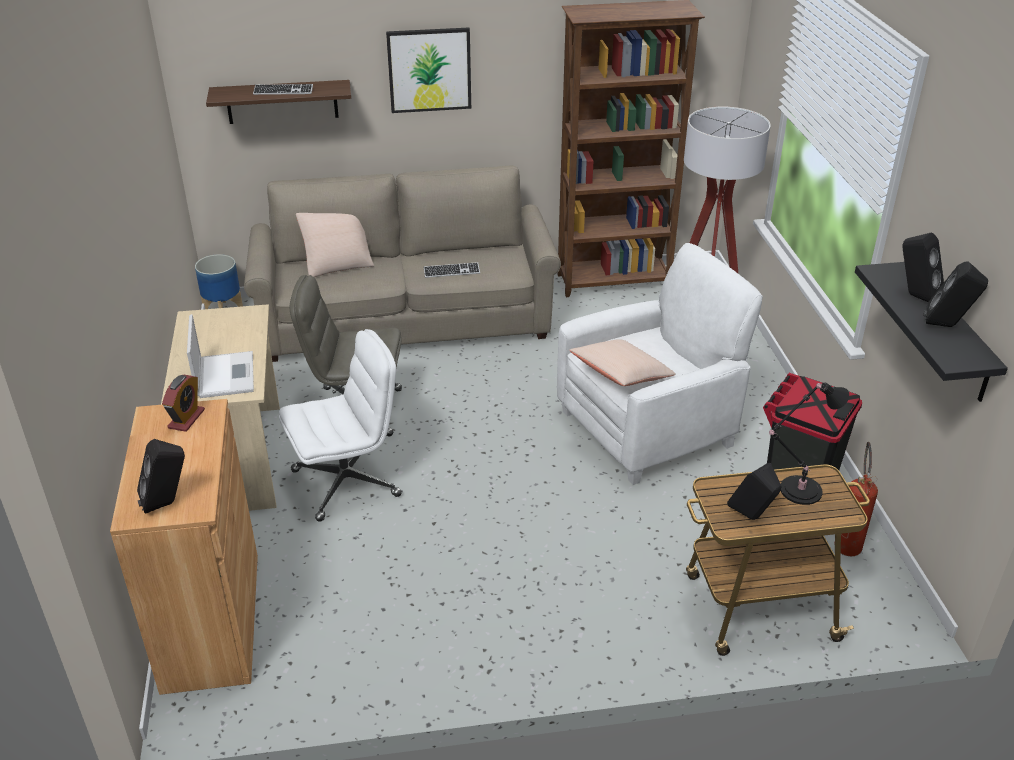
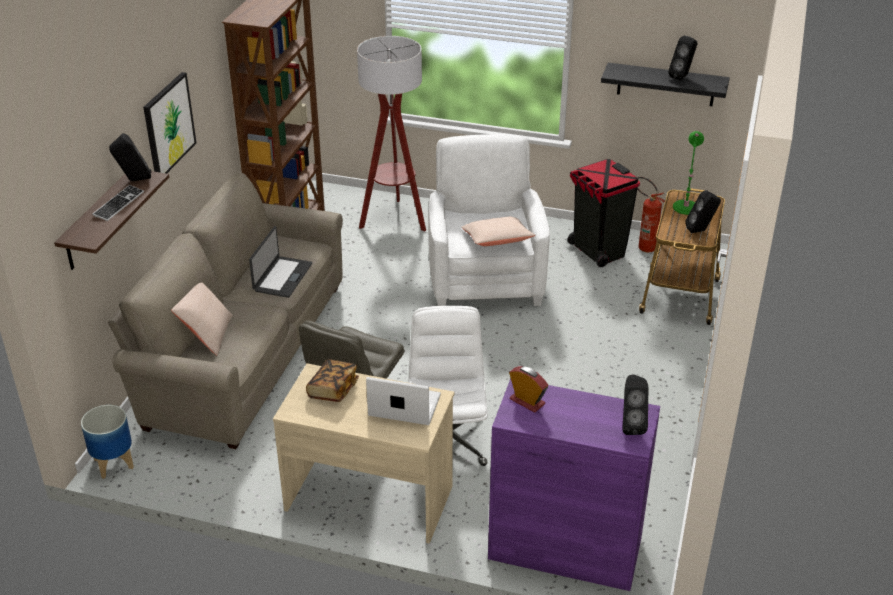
camera: 65 degrees left, 0 degrees up
brown cabinet [110,399,258,695] -> purple cabinet [488,379,660,591]
keyboard [424,262,480,278] -> laptop [249,226,312,298]
black table lamp [769,383,849,505] -> green table lamp [673,131,704,215]
black speaker [902,233,944,302] -> black speaker moved to [109,133,152,181]
none -> book [306,359,359,402]

